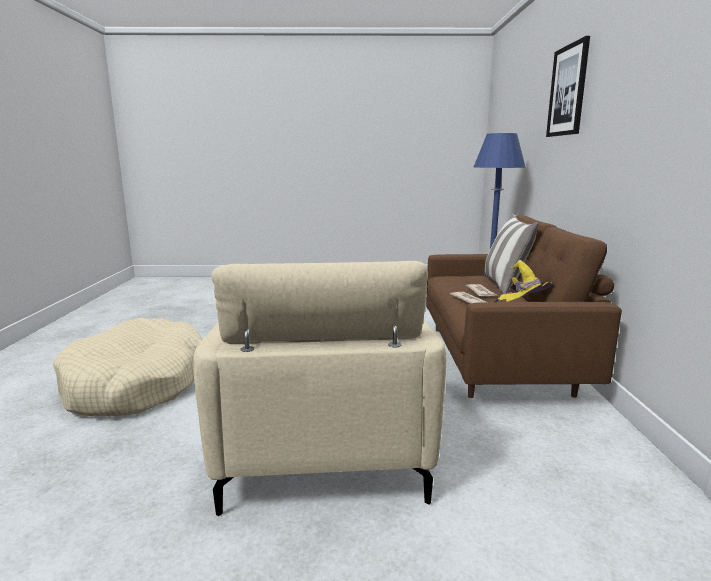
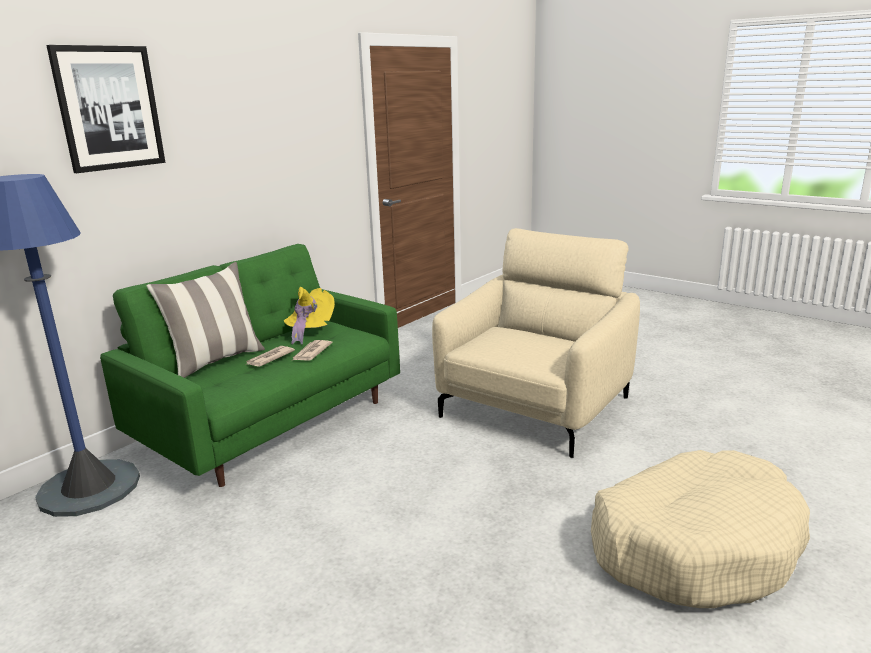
camera: 140 degrees left, 5 degrees up
brown sofa [426,215,622,398] -> green sofa [100,244,400,487]

